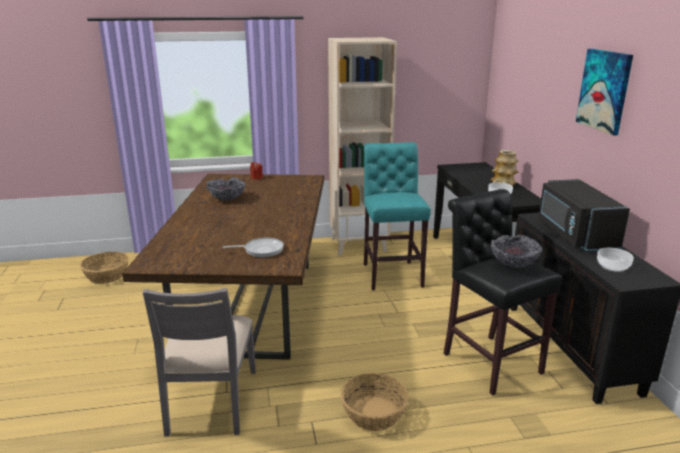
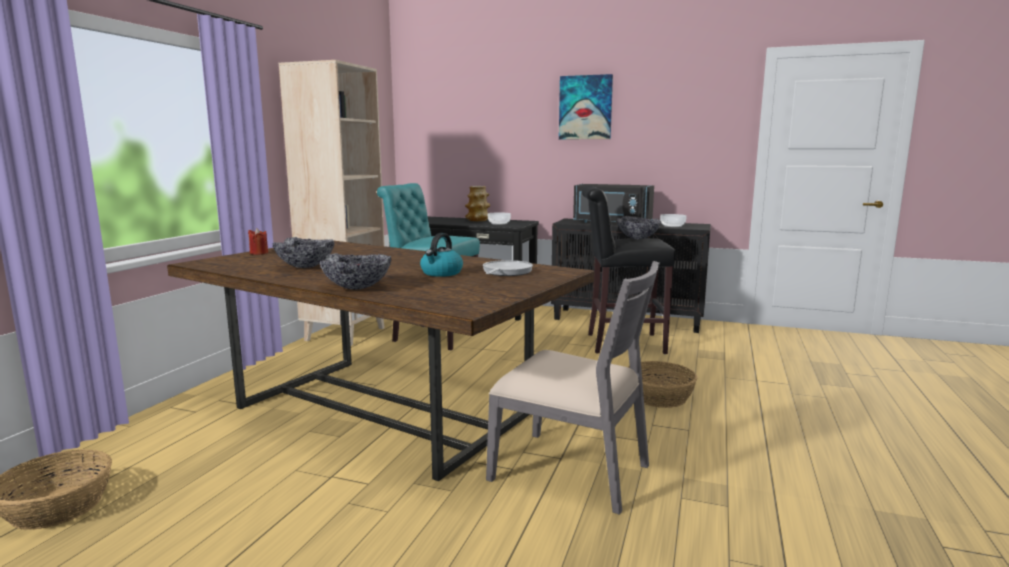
camera: 60 degrees left, 10 degrees down
none -> bowl [320,253,391,290]
none -> kettle [420,233,463,277]

